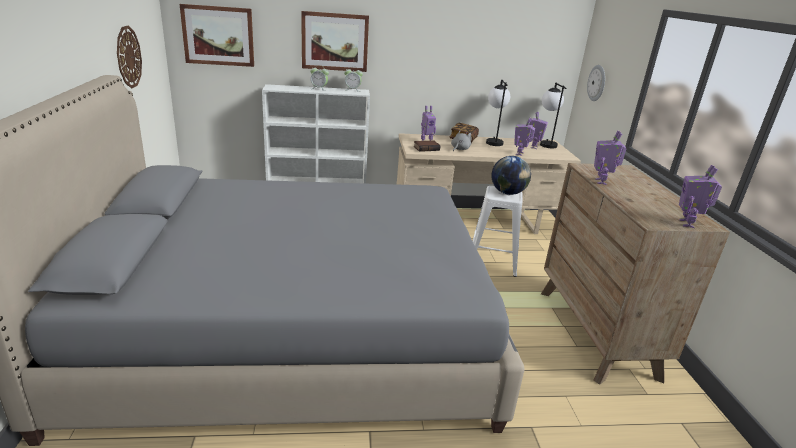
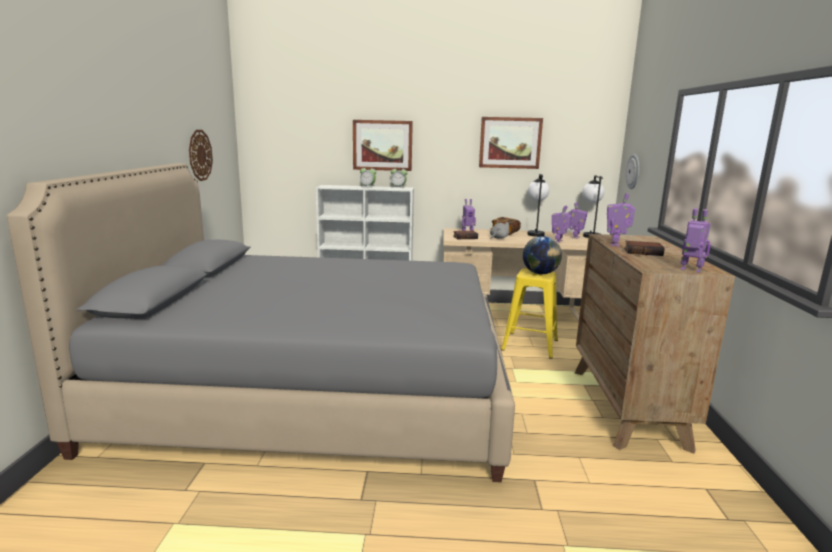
camera: 10 degrees right, 10 degrees down
picture [180,4,254,67] -> picture moved to [479,117,543,169]
white stool [472,186,522,277] -> yellow stool [501,268,558,359]
toy robot [679,165,722,228] -> toy robot turned 105 degrees clockwise [681,208,711,273]
none -> book [624,241,665,256]

